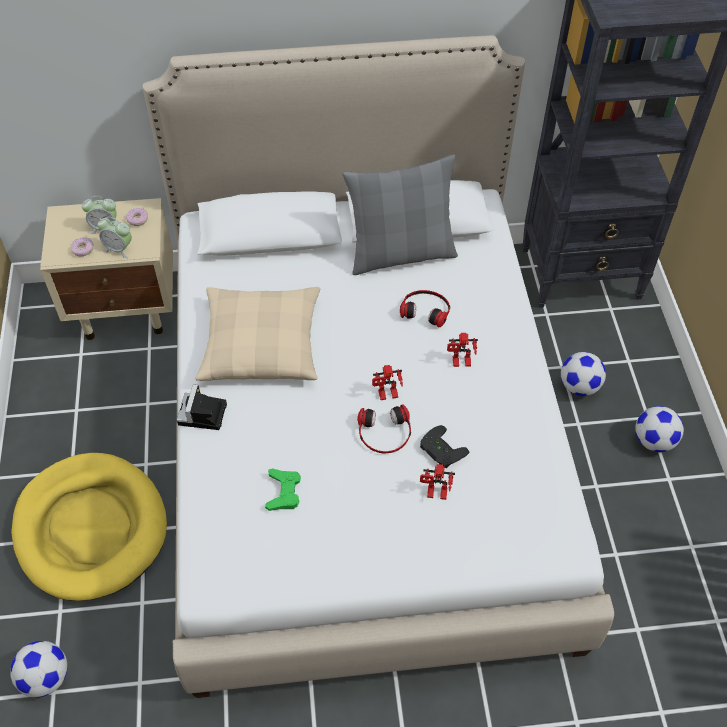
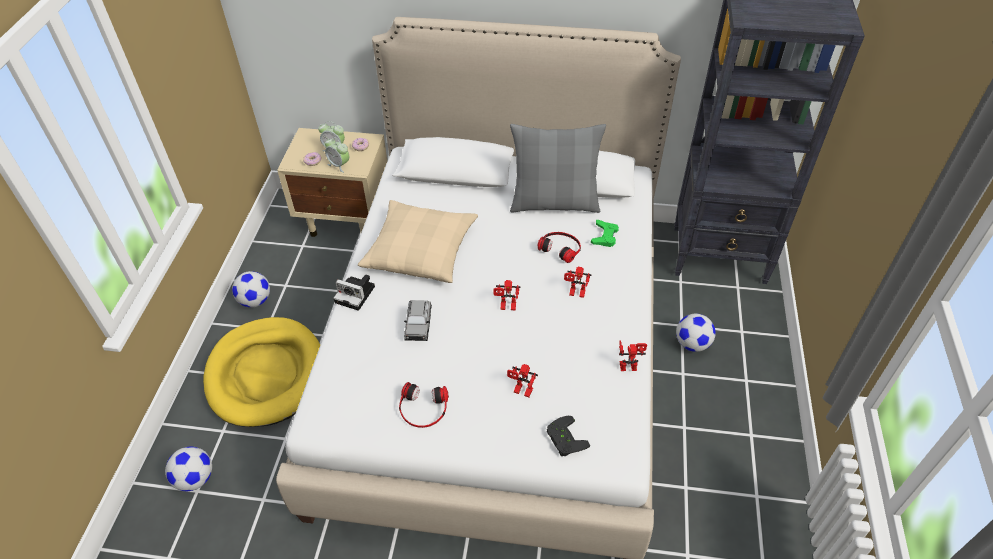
camera: 15 degrees right, 5 degrees down
camera [177,384,227,430] -> camera turned 90 degrees counterclockwise [333,275,375,311]
green game controller [265,468,301,511] -> green game controller moved to [591,220,619,247]
headphones [357,404,411,453] -> headphones moved to [399,382,449,428]
black game controller [420,425,469,468] -> black game controller moved to [547,416,590,456]
football [635,406,684,452] -> football moved to [232,271,270,307]
none -> grey toy car [404,300,432,341]
none -> toy robot [619,341,647,371]

